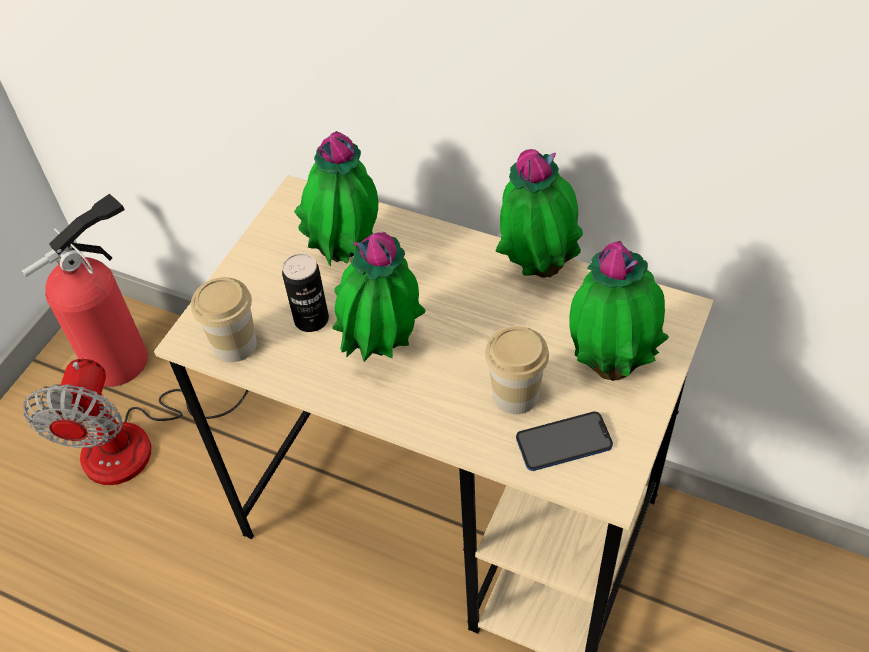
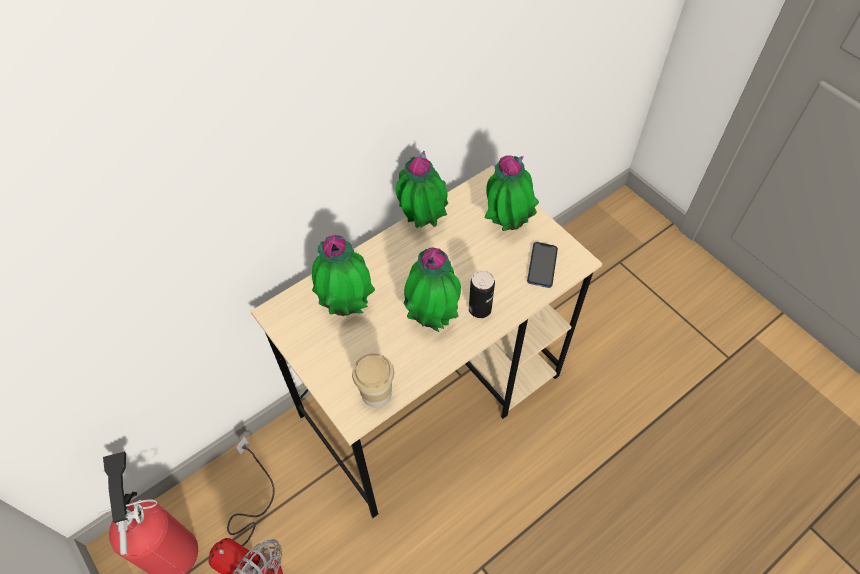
camera: 65 degrees left, 5 degrees up
can [282,253,329,332] -> can moved to [469,270,495,318]
cup [485,326,549,414] -> none

